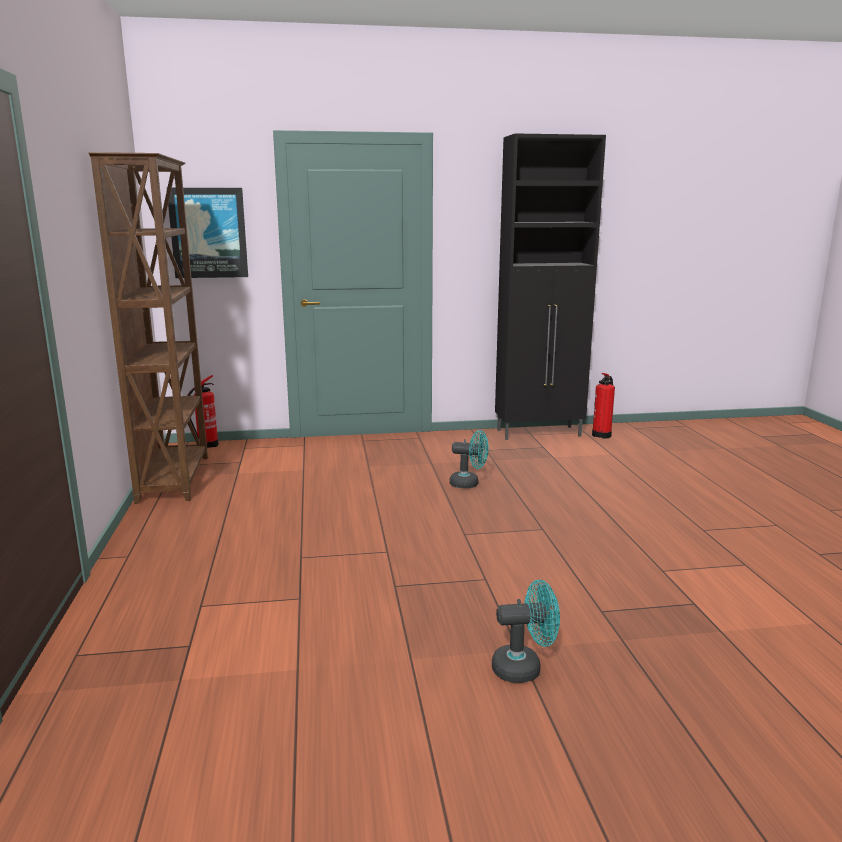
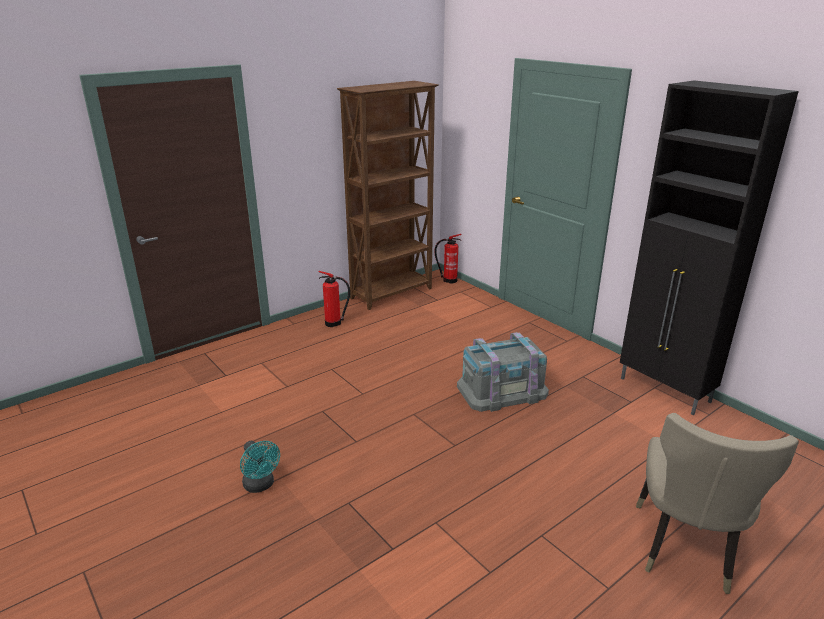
camera: 60 degrees right, 10 degrees up
picture [168,188,248,278] -> none
turquoise fan [450,430,489,488] -> grey storage box [457,332,549,412]
fire extinguisher [592,373,615,439] -> fire extinguisher moved to [318,271,350,327]
none -> beige chair [636,413,799,594]

